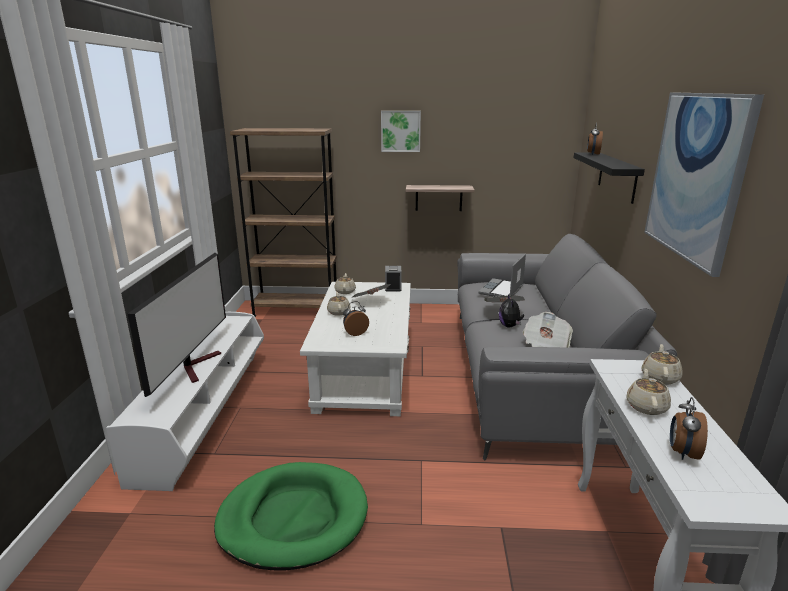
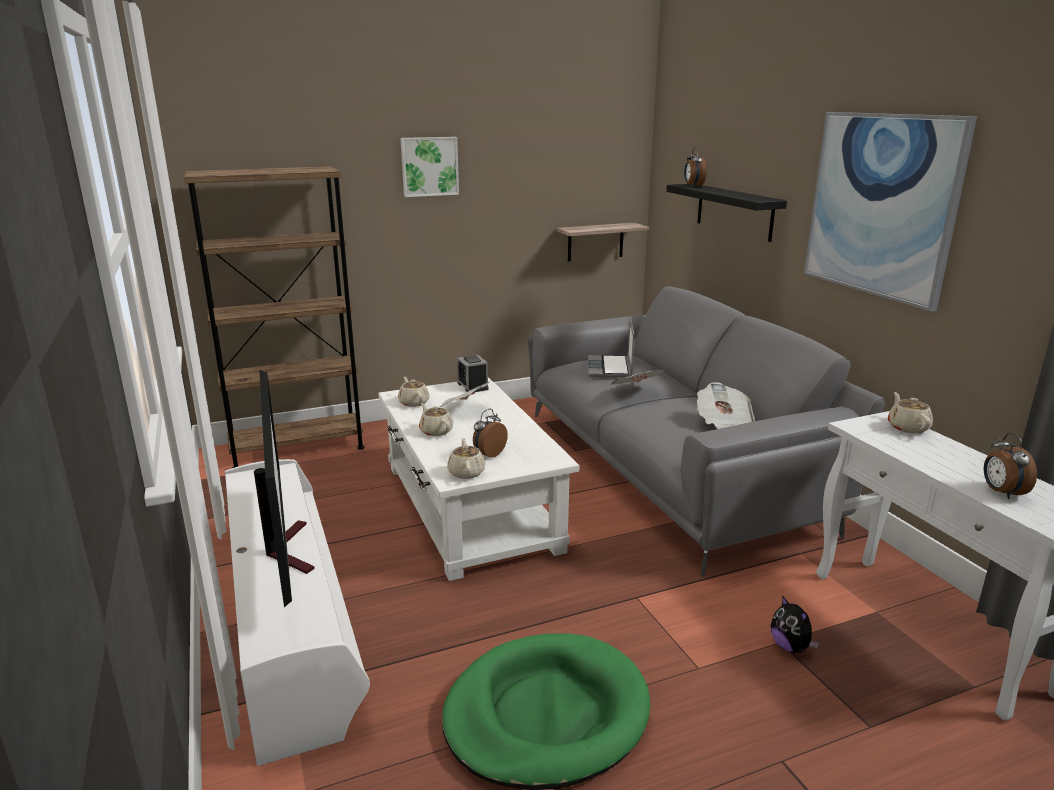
camera: 25 degrees left, 0 degrees up
shelf [406,185,475,211] -> shelf moved to [557,223,649,261]
plush toy [499,294,524,328] -> plush toy moved to [771,595,819,653]
beige teapot [626,369,671,415] -> beige teapot moved to [447,438,485,479]

